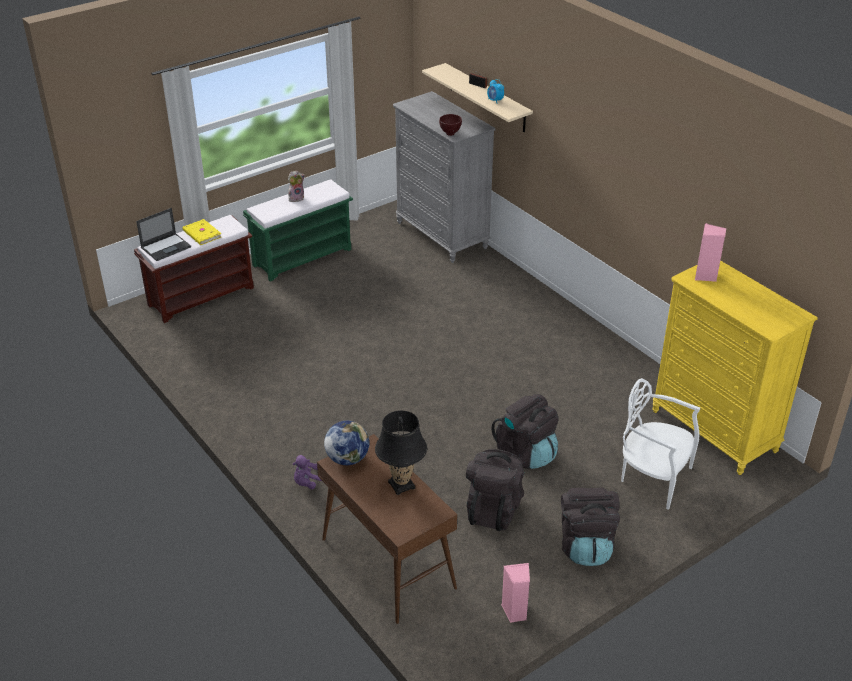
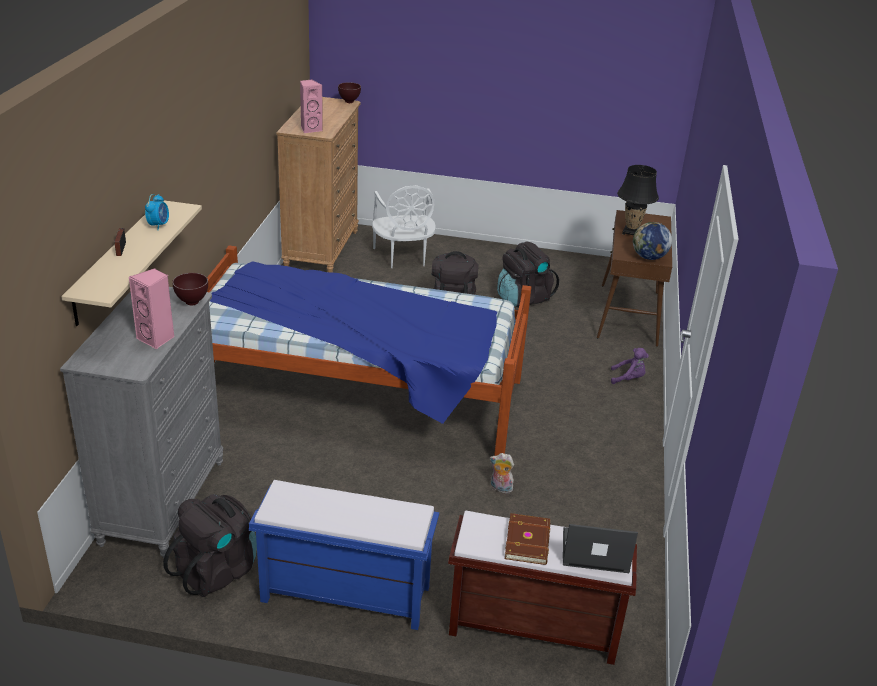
camera: 135 degrees left, 5 degrees down
yellow book [182,219,221,245] -> brown book [505,513,551,565]
green bench [243,179,353,282] -> blue bench [249,480,439,630]
plush toy [288,170,305,202] -> plush toy moved to [490,453,514,493]
pink speaker [501,563,530,623] -> pink speaker moved to [129,268,175,350]
black backpack [561,488,620,566] -> black backpack moved to [163,494,257,597]
yellow dresser [652,260,818,475] -> brown dresser [276,97,361,273]
none -> bed [207,245,531,456]
none -> brown bowl [338,82,361,103]

